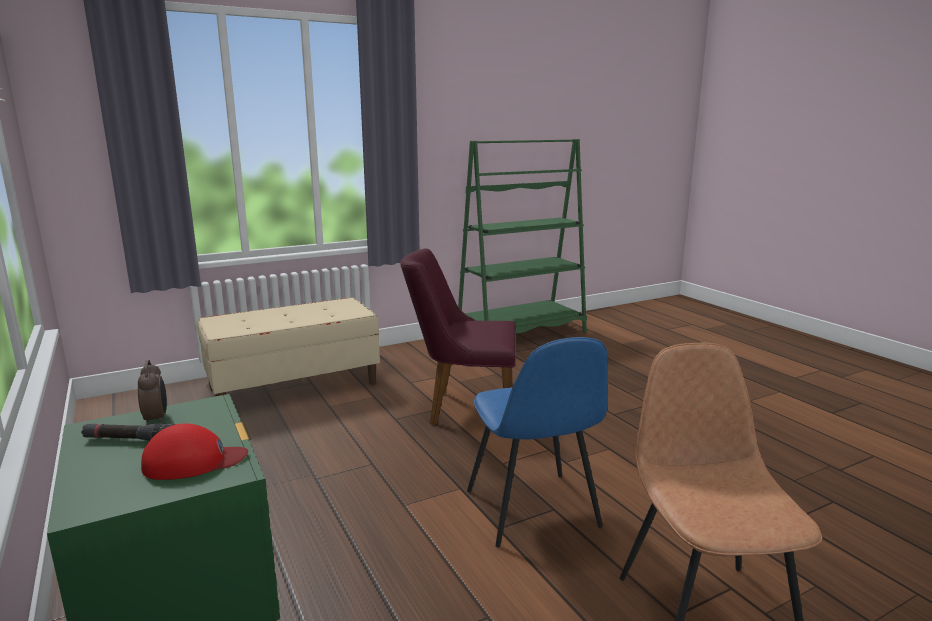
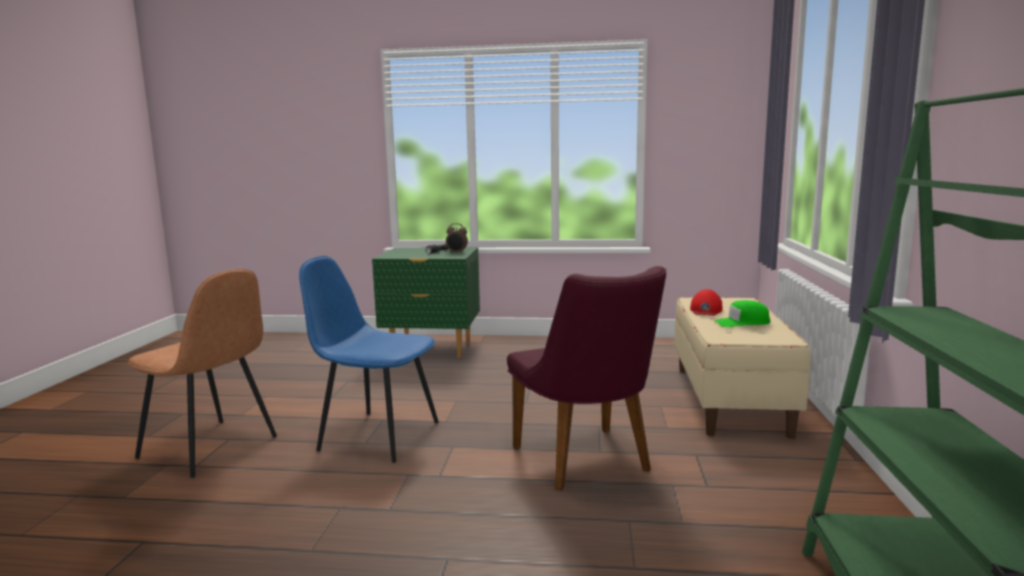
camera: 125 degrees right, 5 degrees down
red cap [141,423,248,480] -> red cap moved to [690,289,722,316]
purple chair [400,248,516,425] -> purple chair turned 120 degrees clockwise [507,266,666,491]
none -> green cap [714,300,770,327]

